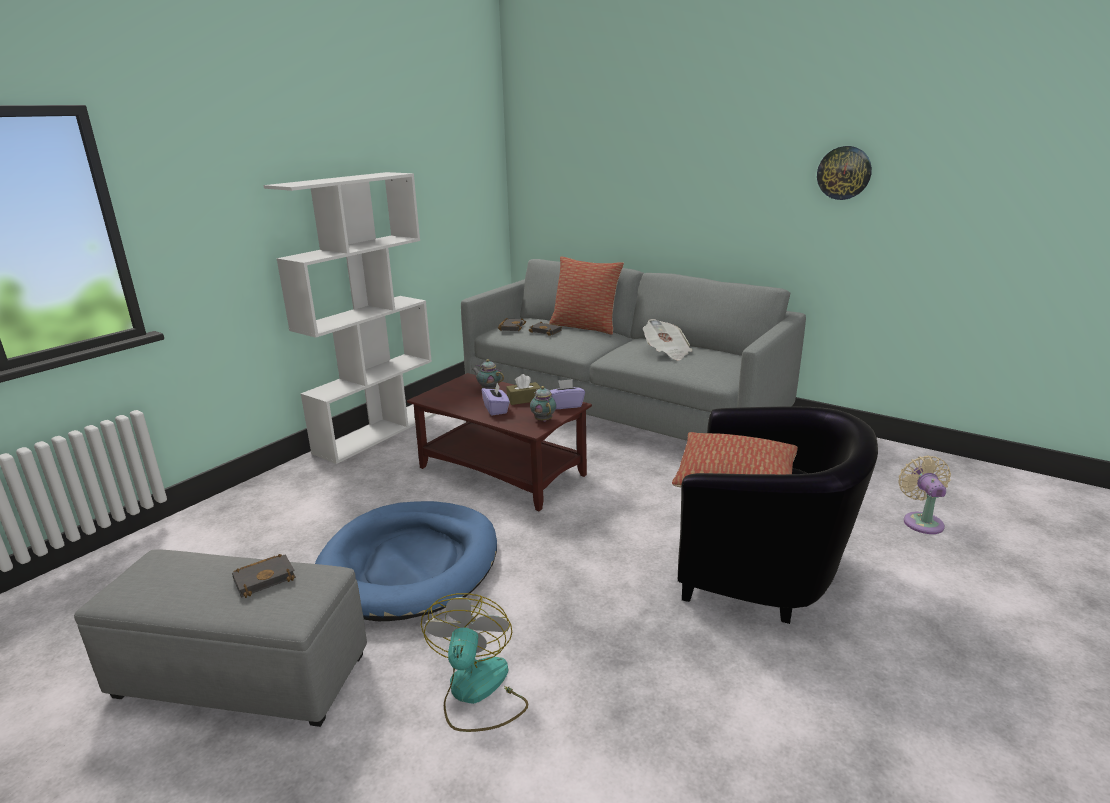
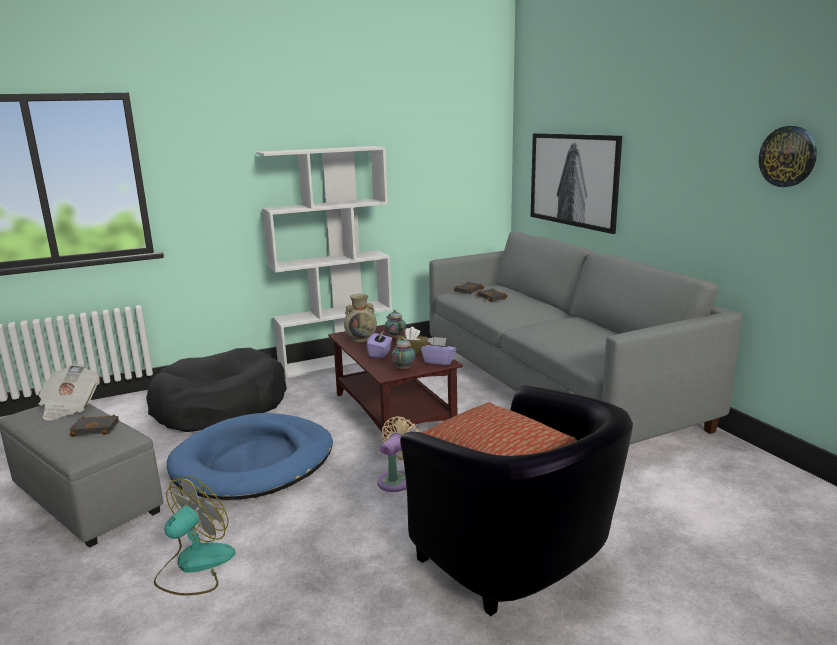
camera: 30 degrees right, 5 degrees down
pillow [549,256,624,335] -> none
newspaper [643,319,692,361] -> newspaper moved to [38,364,100,421]
beige fan [898,455,951,534] -> beige fan moved to [377,416,419,492]
none -> black dog bed [146,348,287,432]
none -> beige vase [344,294,377,342]
none -> picture [531,133,622,234]

